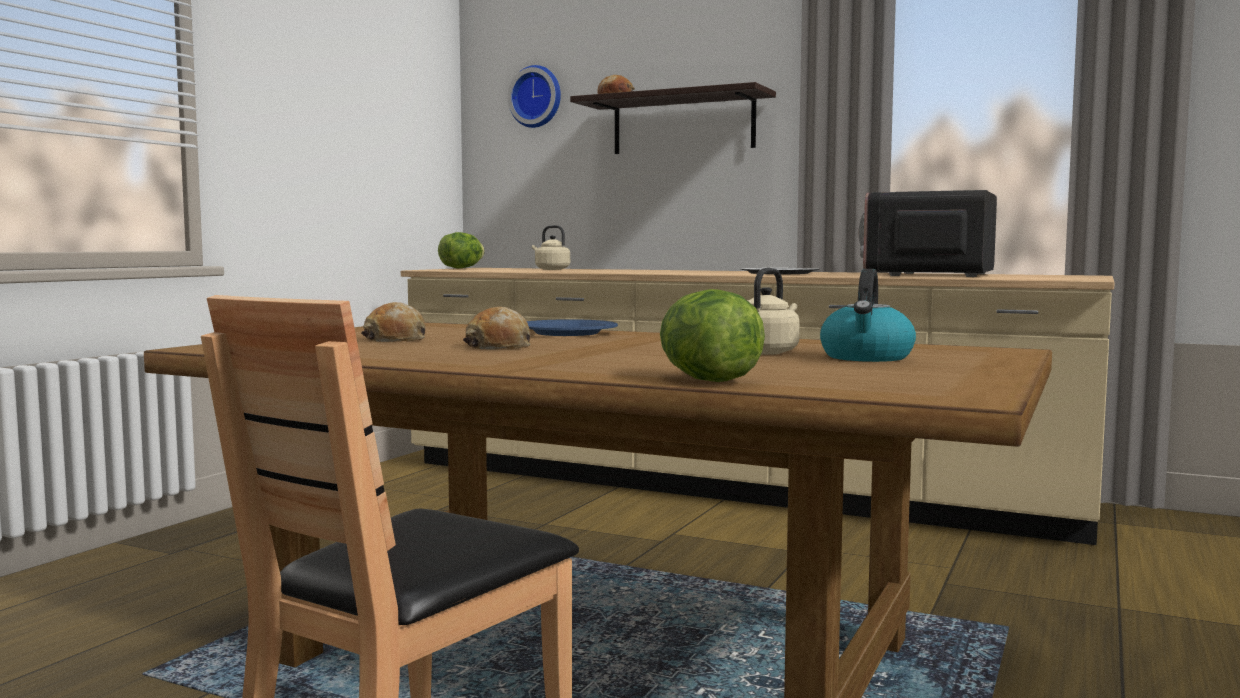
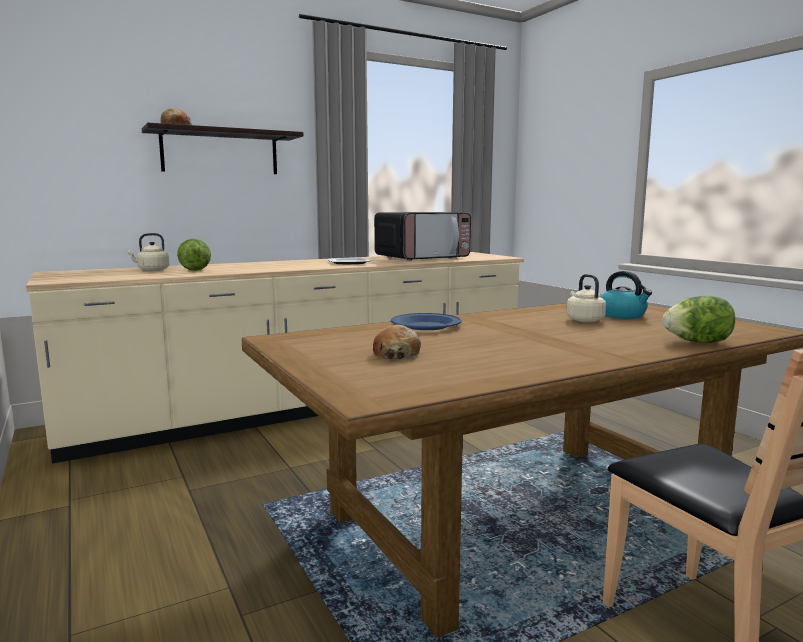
camera: 55 degrees left, 5 degrees up
lettuce [438,232,485,269] -> lettuce moved to [177,239,211,271]
bread [463,307,531,349] -> none
wall clock [508,65,561,128] -> none
microwave [858,190,997,277] -> microwave turned 90 degrees counterclockwise [374,212,471,261]

